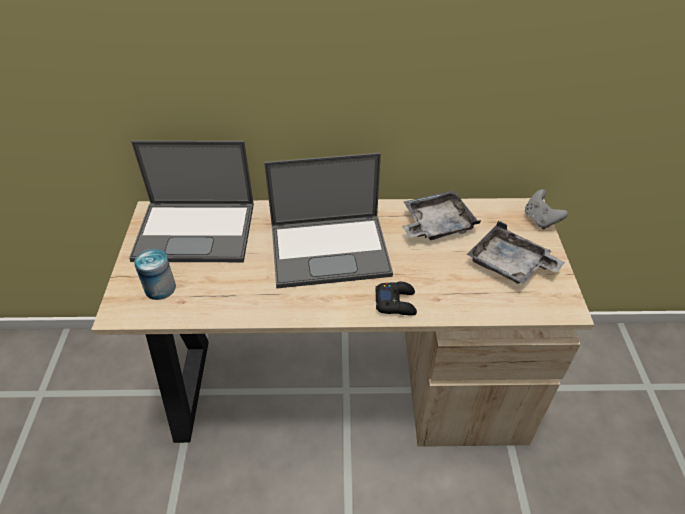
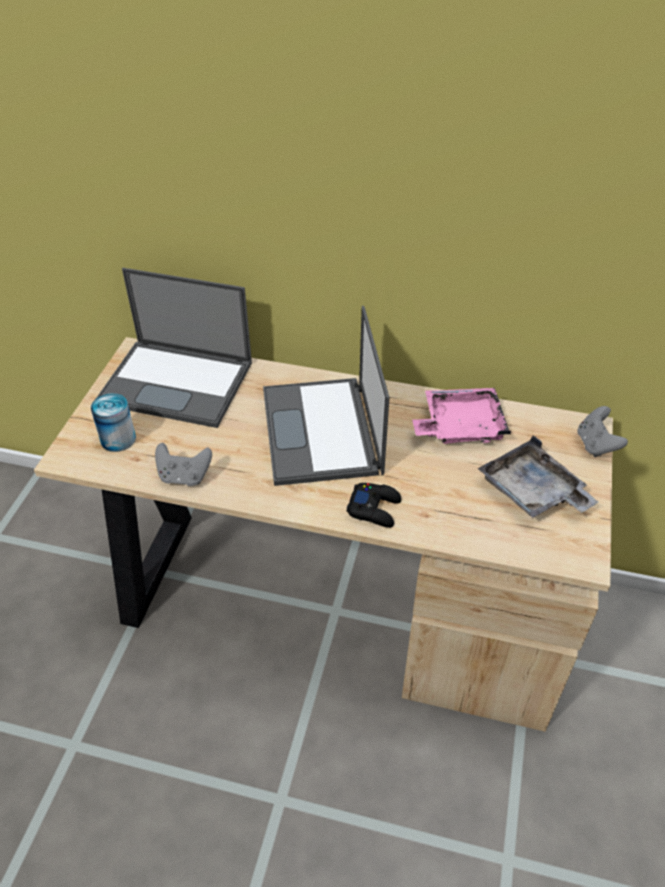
camera: 15 degrees right, 0 degrees up
laptop [264,153,393,288] -> laptop turned 75 degrees clockwise [263,306,390,486]
grey tray [402,190,481,240] -> pink tray [412,388,511,444]
none -> grey game controller [155,443,212,486]

